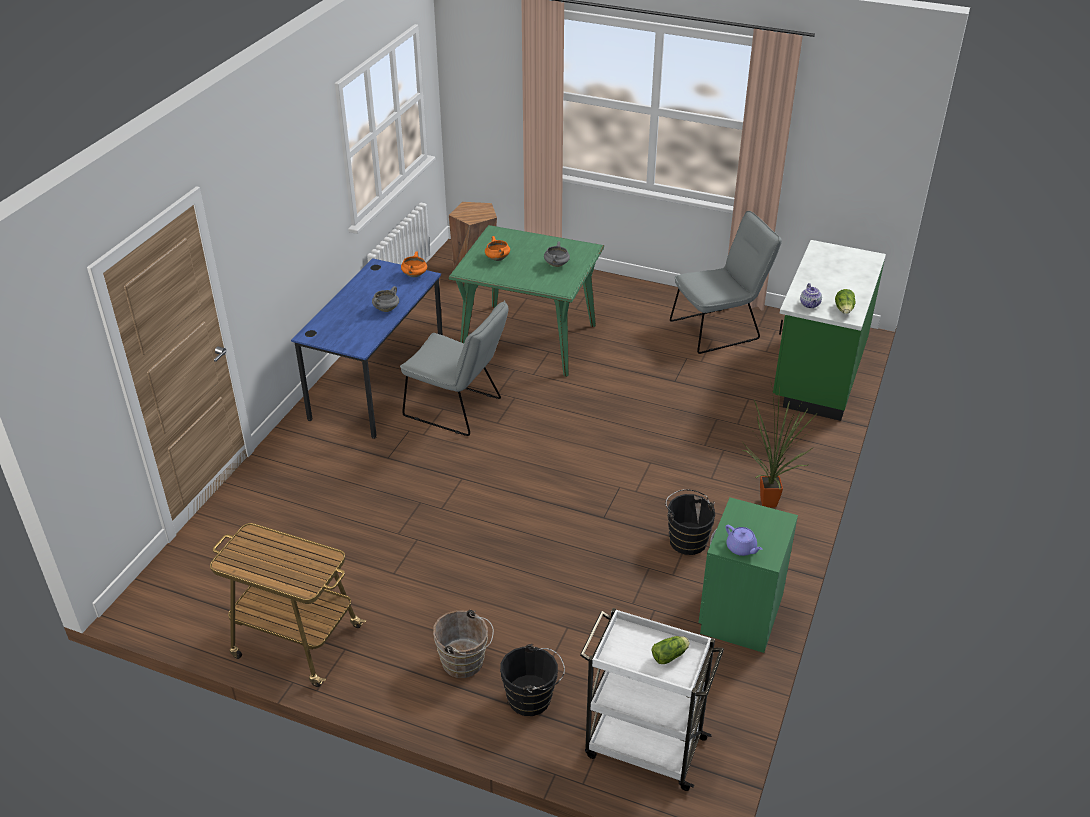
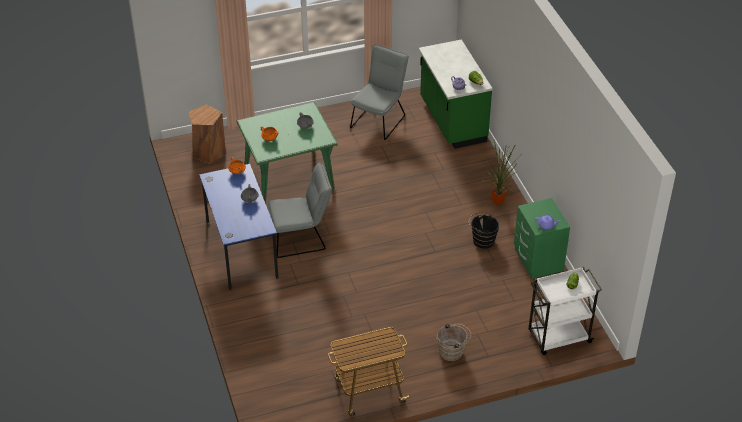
camera: 40 degrees left, 5 degrees up
black bucket [500,644,565,716] -> none

